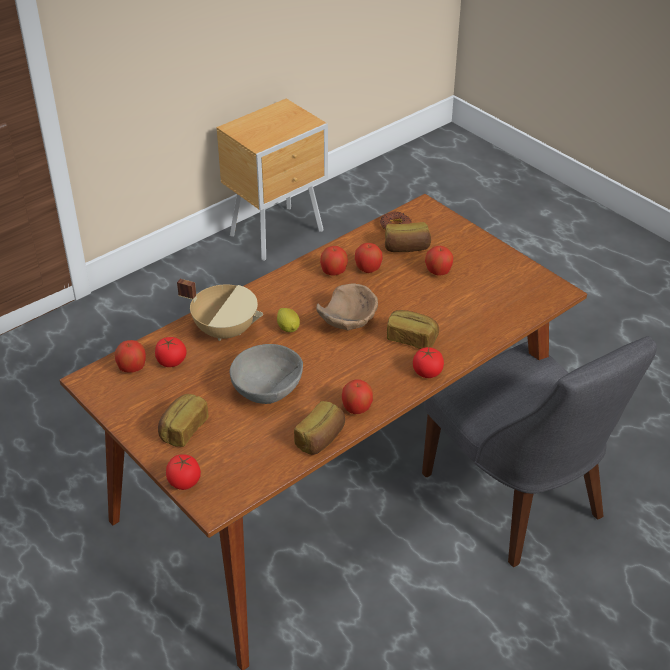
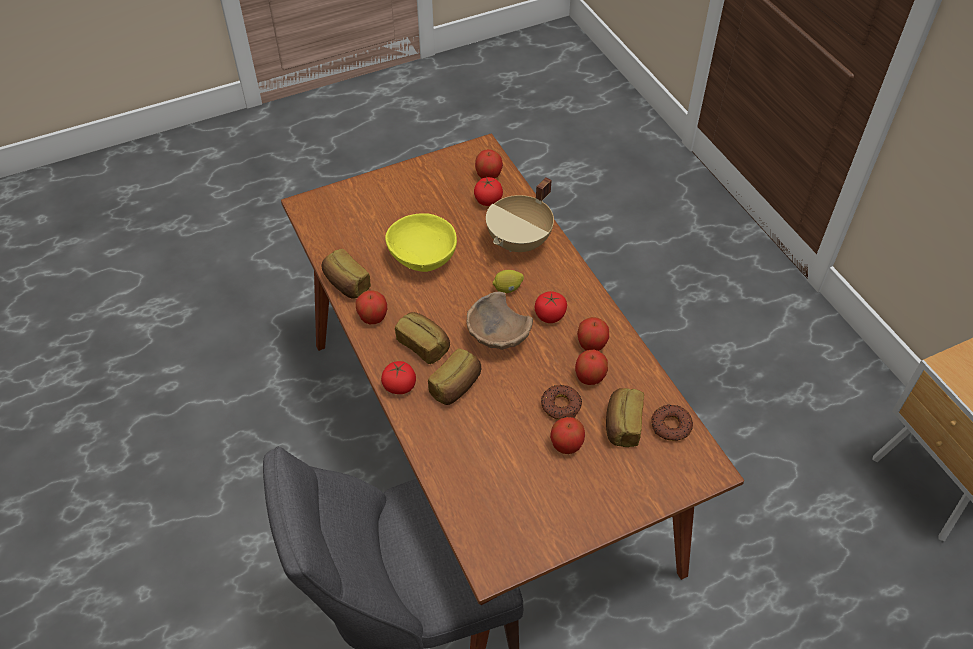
camera: 105 degrees right, 10 degrees up
bread [158,394,209,447] -> bread moved to [395,312,450,364]
tomato [166,454,201,490] -> tomato moved to [535,291,567,323]
grey bowl [230,344,303,404] -> yellow bowl [385,213,457,272]
none -> donut [541,385,582,420]

